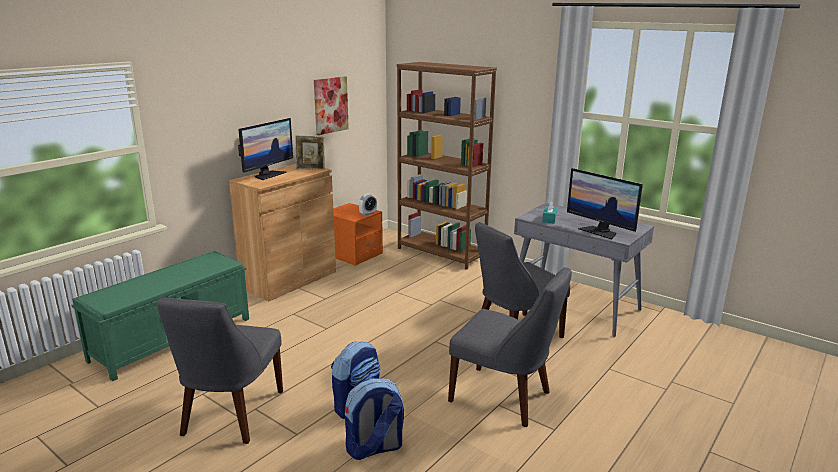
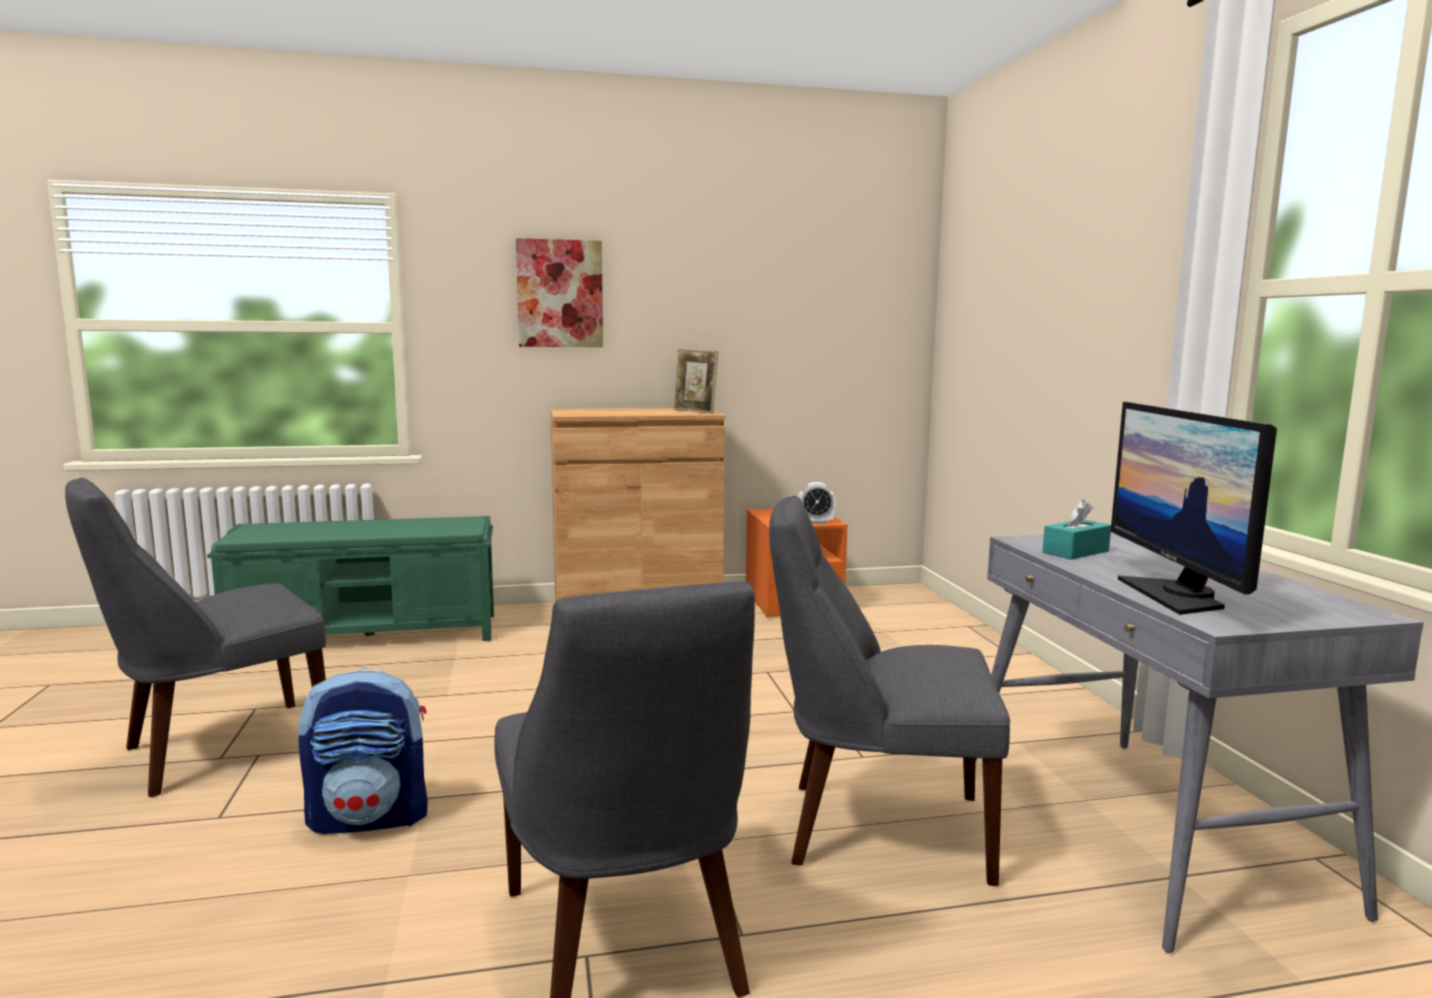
camera: 40 degrees right, 10 degrees down
monitor [238,118,293,180] -> none
picture [314,76,349,135] -> picture moved to [516,238,603,347]
backpack [345,378,404,460] -> none
brown bookcase [397,62,497,270] -> none

